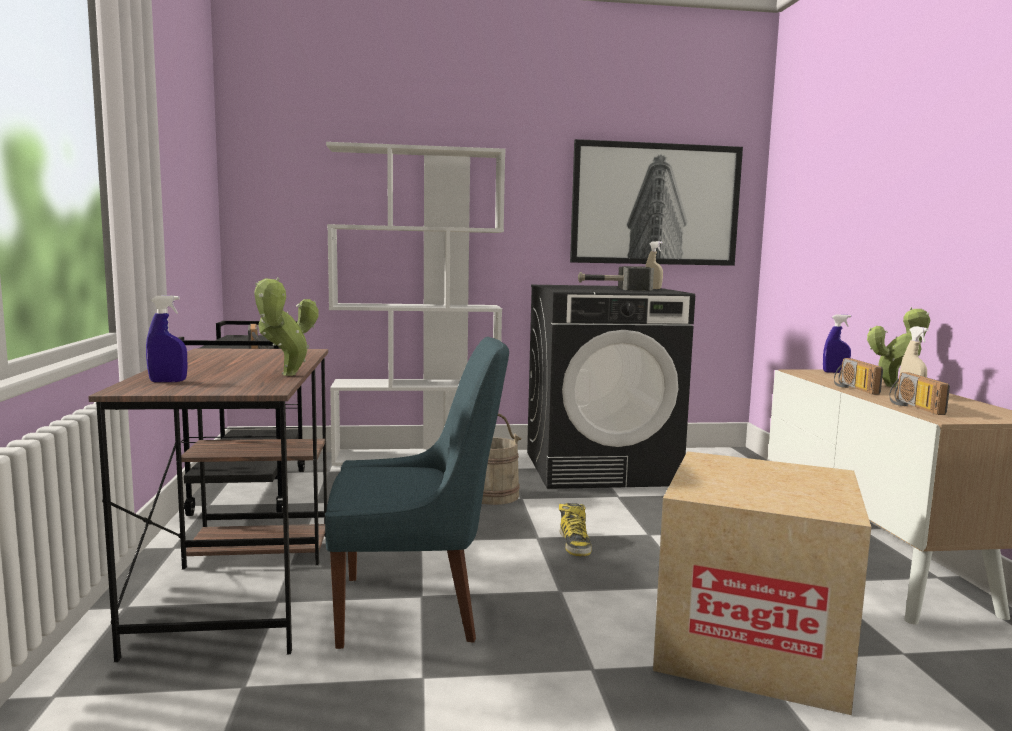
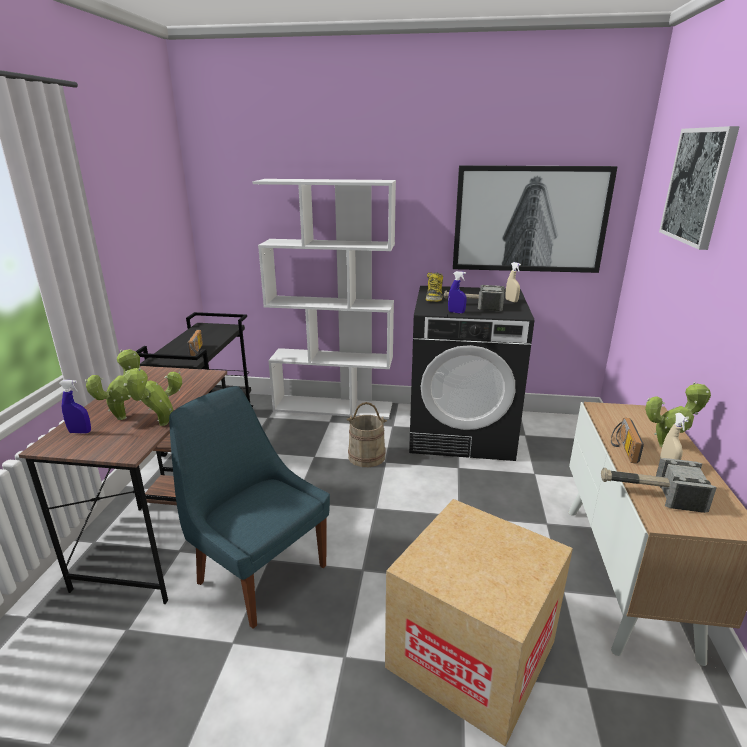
camera: 15 degrees right, 15 degrees up
blue chair [325,337,509,649] -> blue chair turned 150 degrees counterclockwise [169,386,330,629]
boot [559,503,592,556] -> boot moved to [426,273,443,302]
blue spray bottle [823,314,851,373] -> blue spray bottle moved to [448,271,467,314]
radio [890,372,950,415] -> hammer [601,458,717,513]
none -> potted plant [85,349,140,420]
none -> picture [659,126,740,250]

